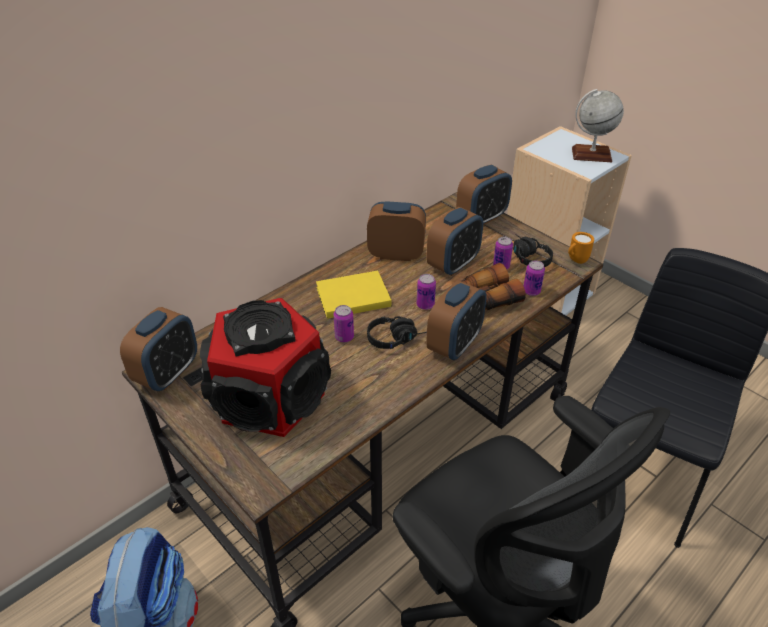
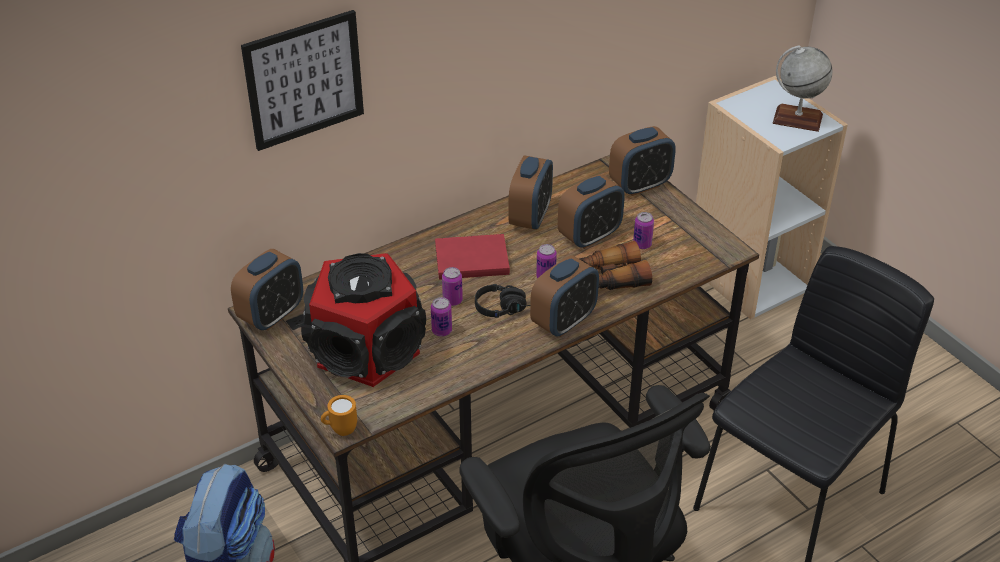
camera: 10 degrees right, 0 degrees up
yellow book [316,270,392,319] -> red book [435,234,510,280]
alarm clock [367,201,426,261] -> alarm clock turned 90 degrees clockwise [508,156,553,230]
black headphones [513,234,553,267] -> none
can [524,260,545,296] -> can moved to [431,297,452,337]
orange mug [568,232,594,264] -> orange mug moved to [321,395,357,436]
none -> picture [241,10,364,151]

